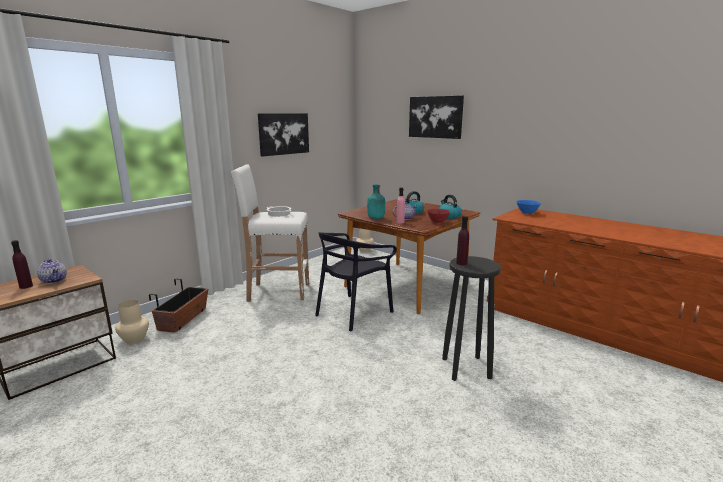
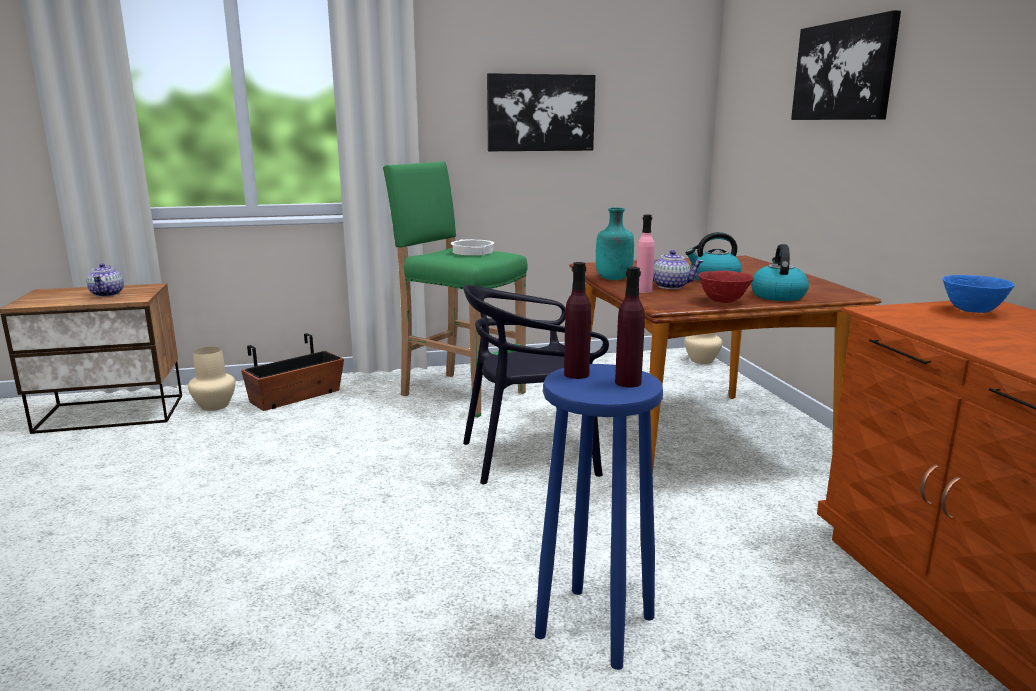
camera: 35 degrees right, 0 degrees up
purple bottle [11,240,33,289] -> purple bottle moved to [615,267,645,388]
white stool [231,164,309,302] -> green stool [383,161,528,418]
black stool [442,256,501,381] -> blue stool [535,364,663,670]

